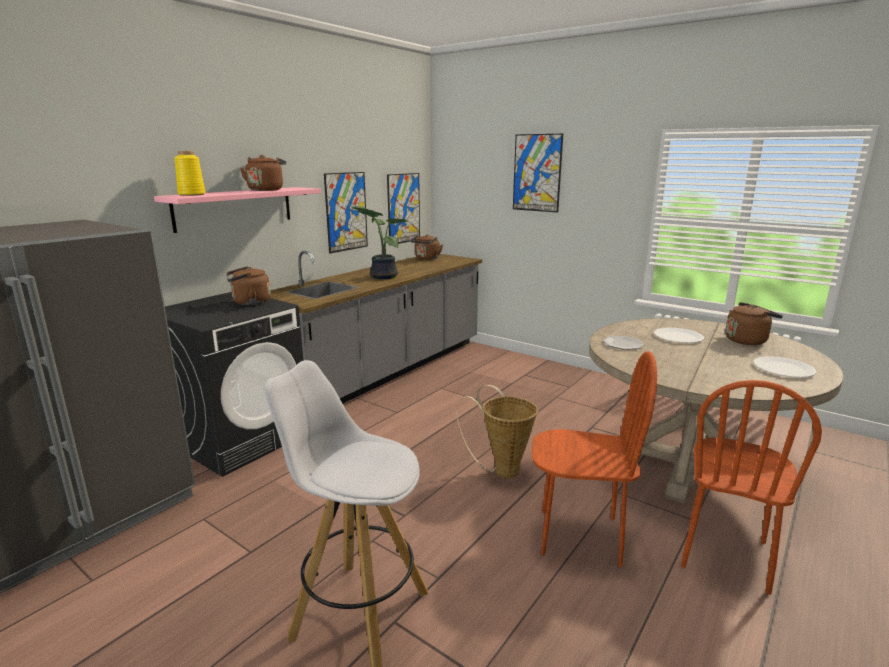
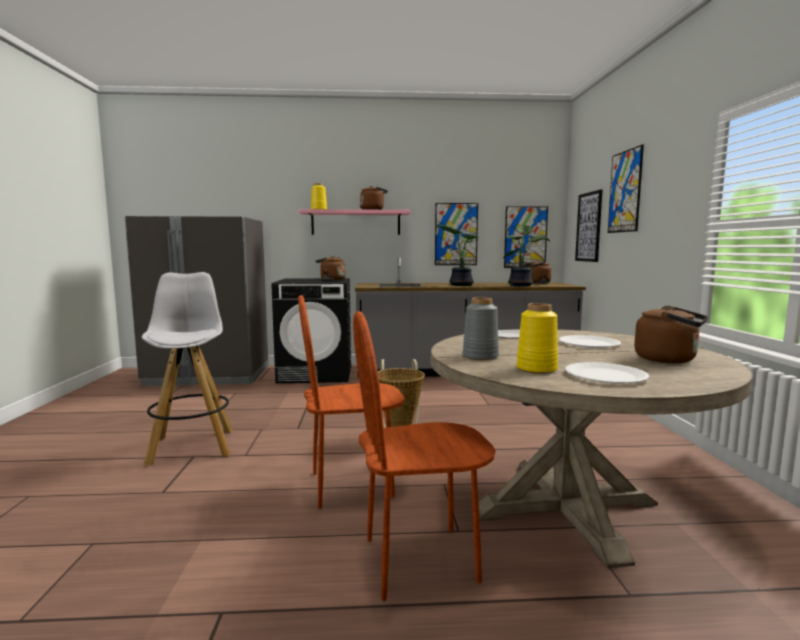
camera: 50 degrees right, 10 degrees down
brown chair [532,351,657,567] -> brown chair turned 105 degrees clockwise [298,295,405,509]
none -> grey vase [463,297,499,360]
none -> potted plant [503,225,550,286]
none -> yellow vase [516,303,558,374]
none -> picture [575,189,602,262]

